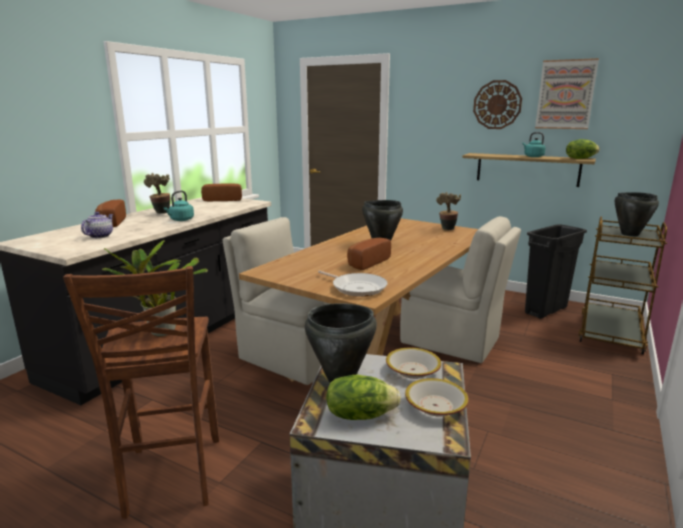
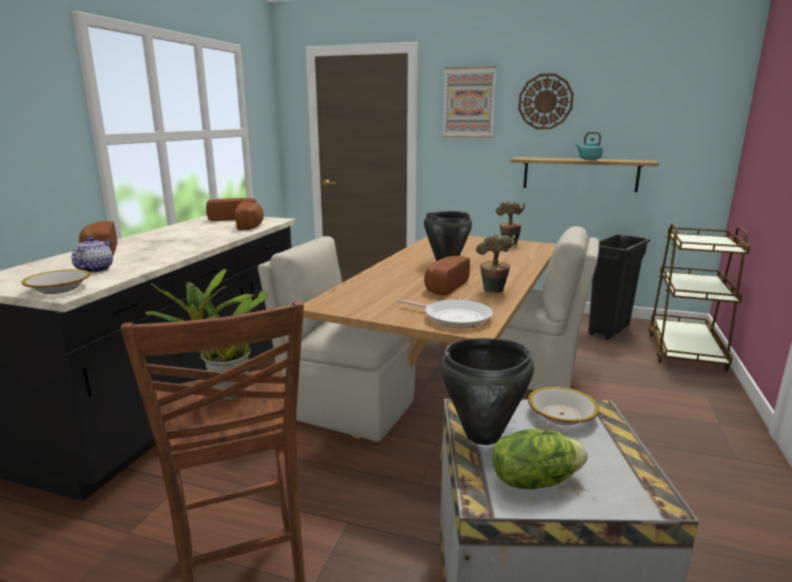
camera: 10 degrees left, 0 degrees up
potted plant [144,173,170,214] -> potted plant moved to [476,233,515,293]
turquoise kettle [163,190,194,221] -> none
bowl [405,378,469,417] -> bowl moved to [22,269,90,294]
picture [535,58,599,129] -> picture moved to [443,66,496,138]
lettuce [566,139,600,159] -> none
black cooking pot [615,192,659,237] -> none
none -> bread [235,202,264,230]

